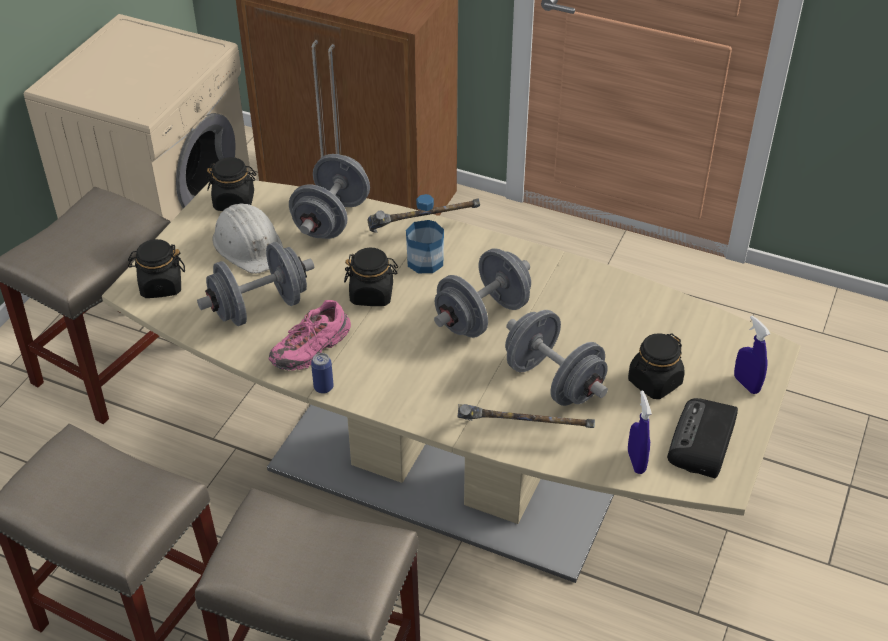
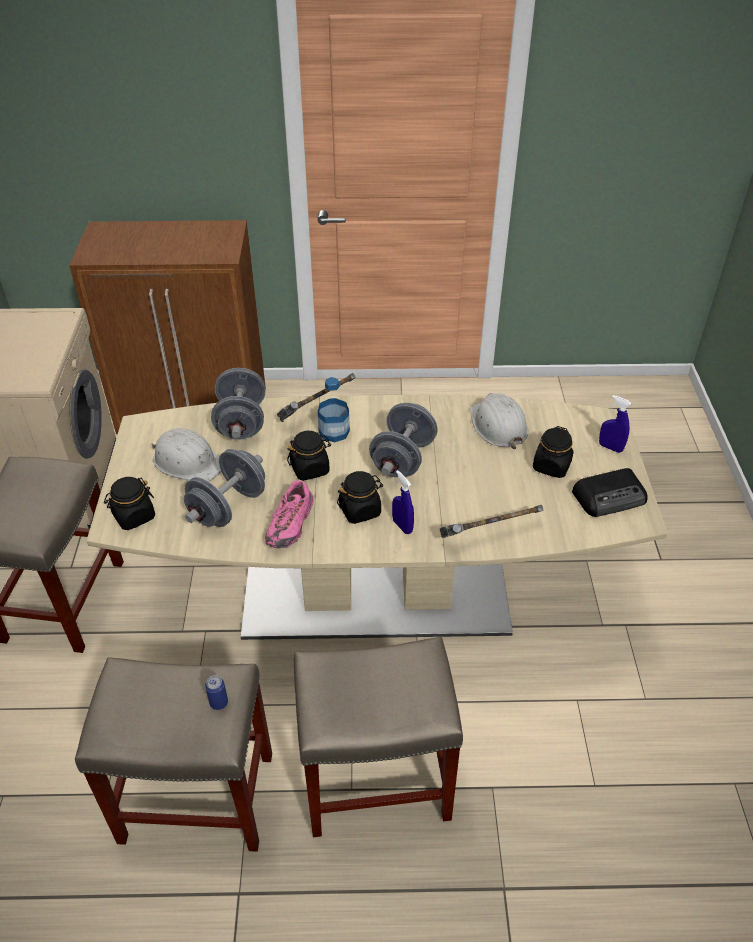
camera: 25 degrees left, 0 degrees up
black jar [207,157,257,211] -> black jar moved to [337,471,383,524]
can [311,353,334,394] -> can moved to [205,675,228,710]
grey dumbbell [505,310,608,406] -> none
blue spray bottle [628,391,652,474] -> blue spray bottle moved to [392,470,414,534]
radio [667,398,738,478] -> radio turned 105 degrees counterclockwise [572,468,648,517]
none -> white hard hat [470,393,529,449]

